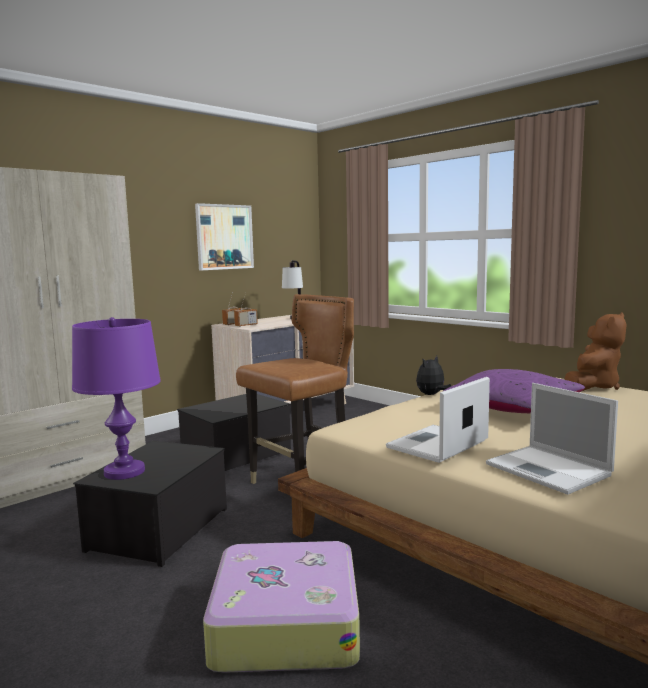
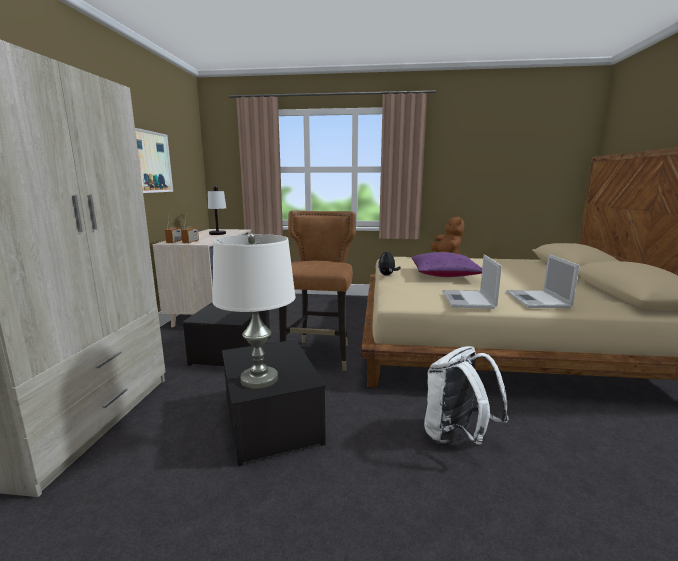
camera: 40 degrees left, 5 degrees up
purple table lamp [72,317,161,480] -> white table lamp [212,233,296,389]
suitcase [203,541,360,673] -> white backpack [424,346,508,445]
laptop [486,383,618,495] -> laptop turned 75 degrees clockwise [506,254,579,308]

